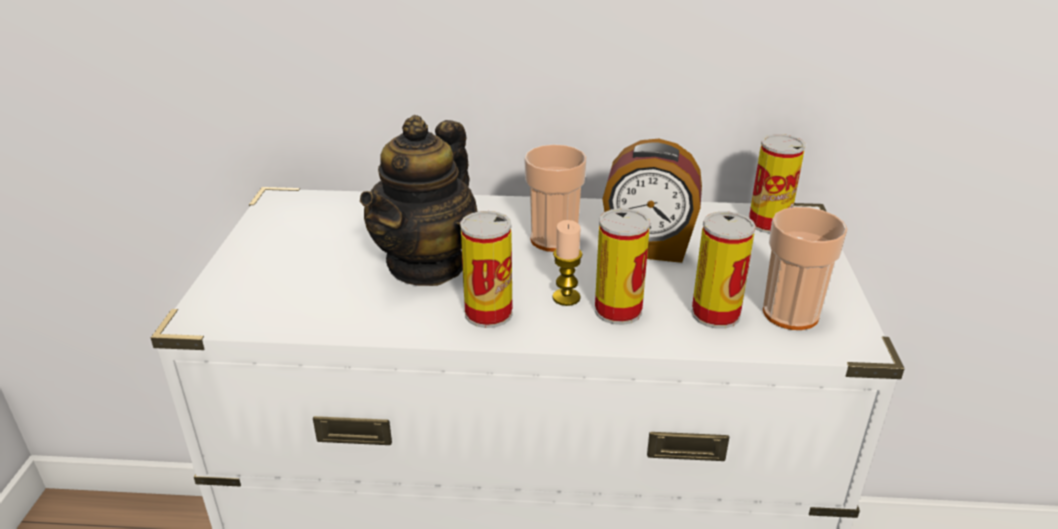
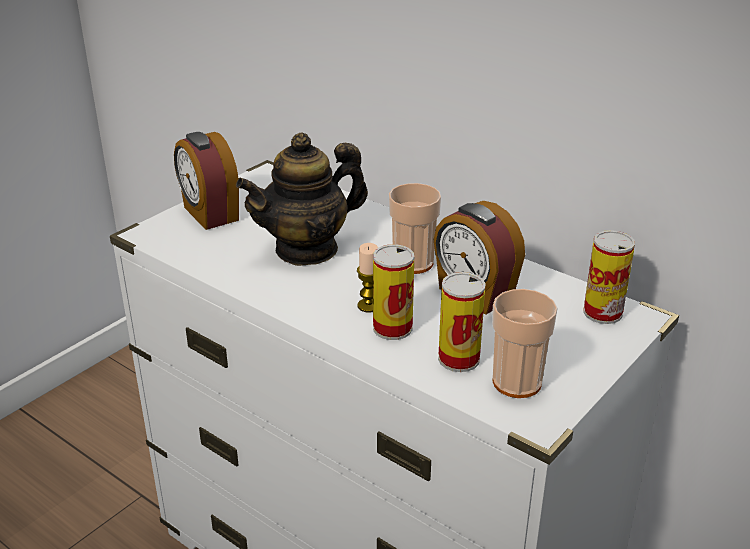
camera: 35 degrees right, 0 degrees up
can [460,211,513,328] -> none
none -> alarm clock [174,132,239,230]

